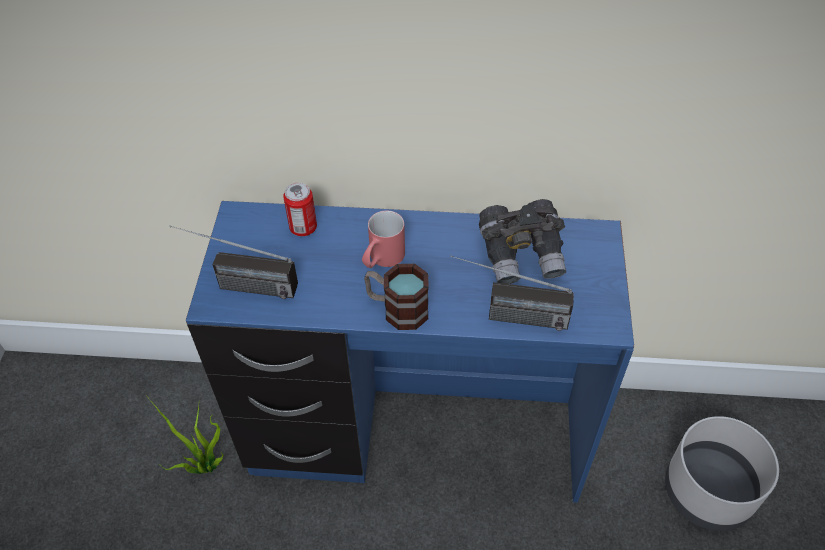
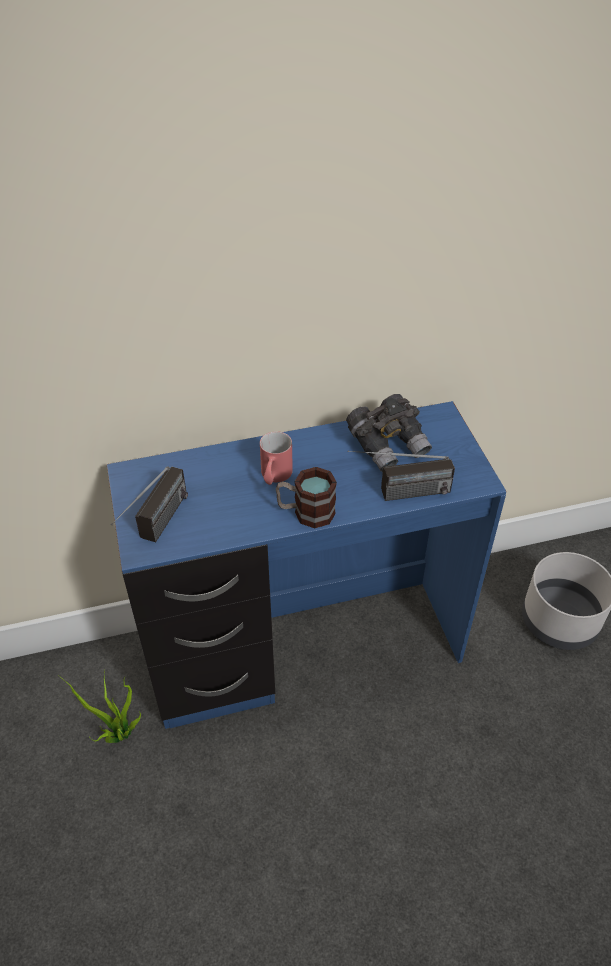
camera: 20 degrees left, 5 degrees down
radio [169,225,298,299] -> radio turned 60 degrees counterclockwise [111,466,188,542]
can [283,183,317,236] -> none

